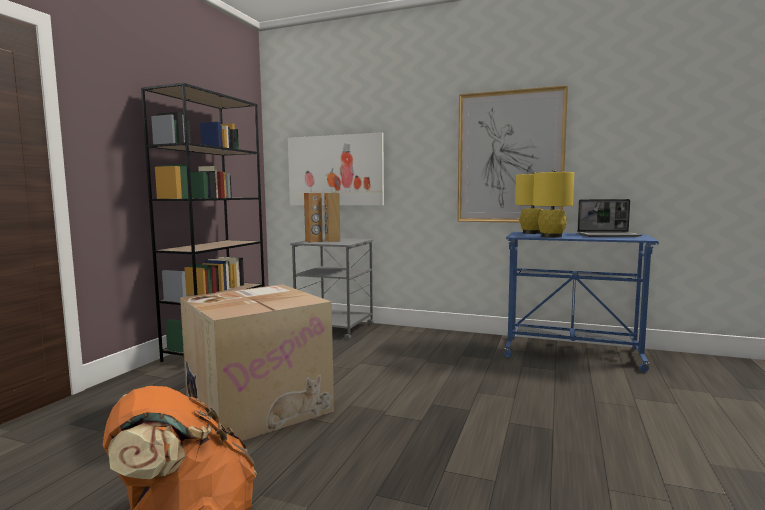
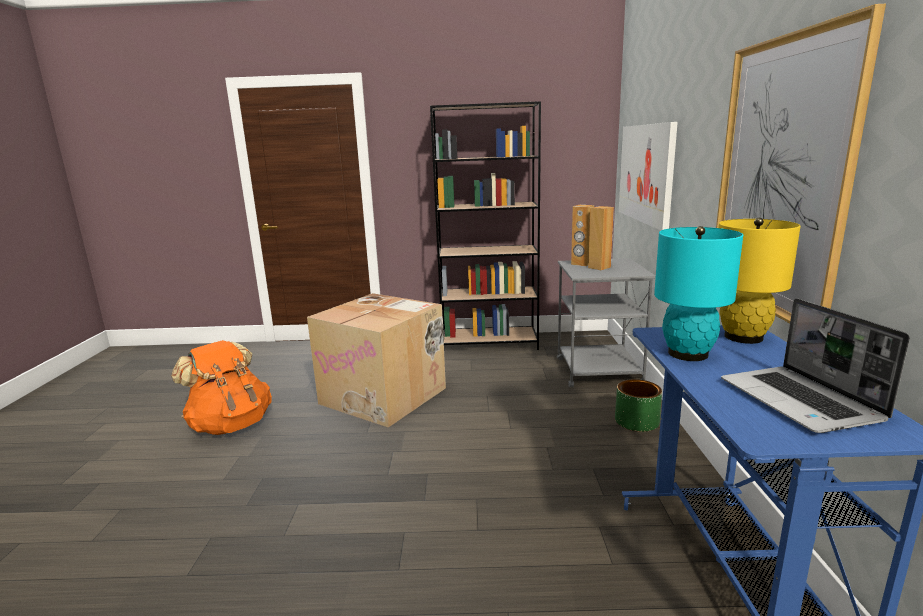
camera: 70 degrees right, 10 degrees up
yellow table lamp [533,170,574,238] -> turquoise table lamp [654,226,743,361]
none -> green planter [615,379,662,432]

